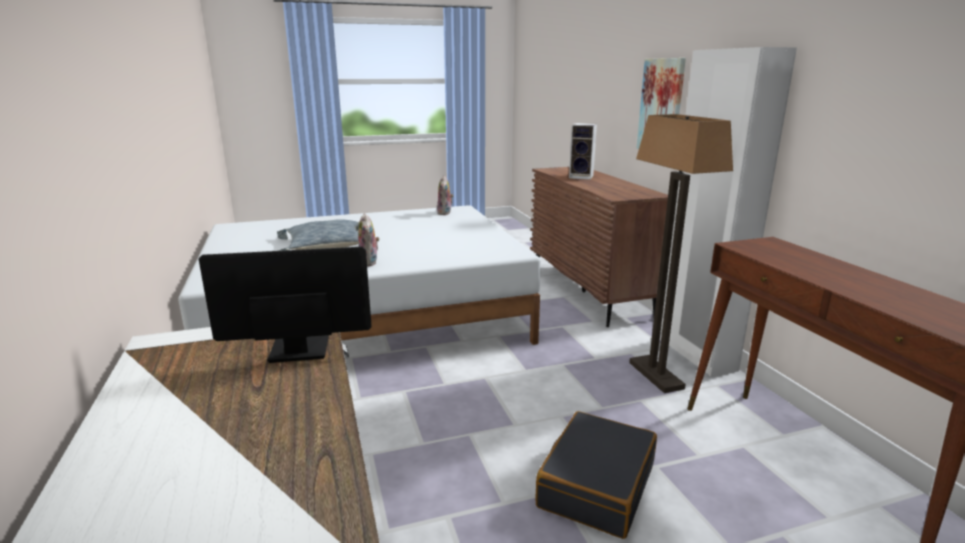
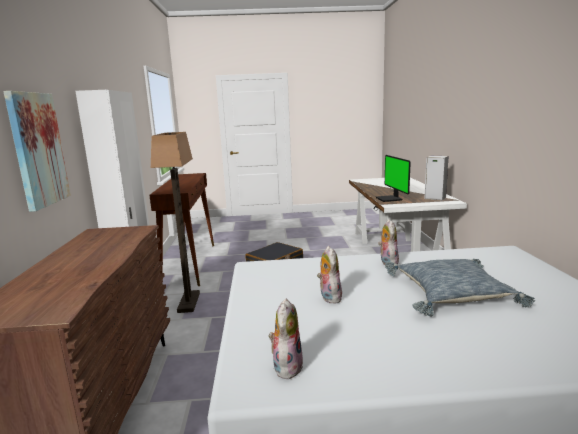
camera: 165 degrees left, 5 degrees down
monitor [199,247,372,363] -> monitor turned 75 degrees clockwise [376,155,411,202]
speaker [569,123,597,180] -> speaker moved to [424,156,449,201]
none -> plush toy [317,246,342,304]

